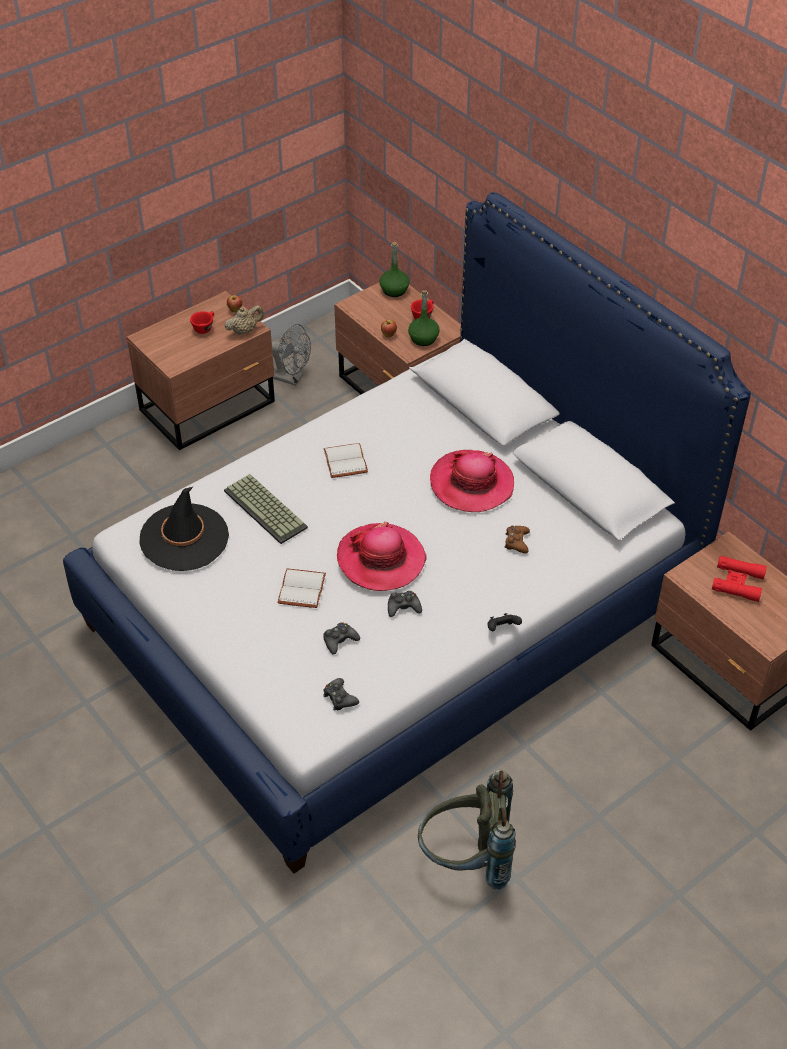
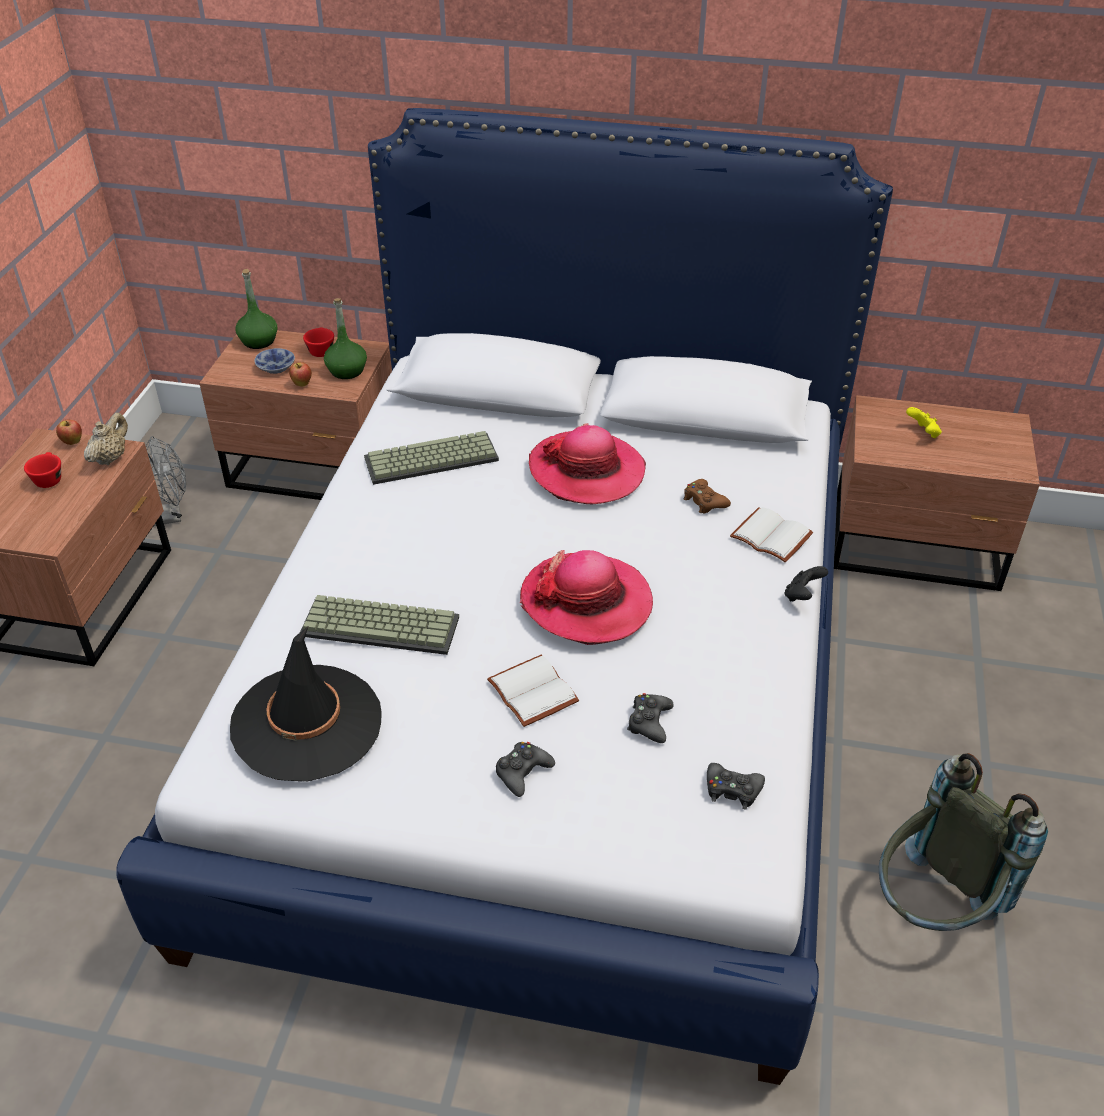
camera: 40 degrees left, 5 degrees down
white book [323,443,368,478] -> white book moved to [730,507,813,563]
black game controller [388,591,422,617] -> black game controller moved to [496,742,555,797]
red binoculars [712,556,767,602] -> yellow game controller [906,407,942,438]
none -> bowl [254,348,295,374]
none -> keyboard [364,431,499,485]

